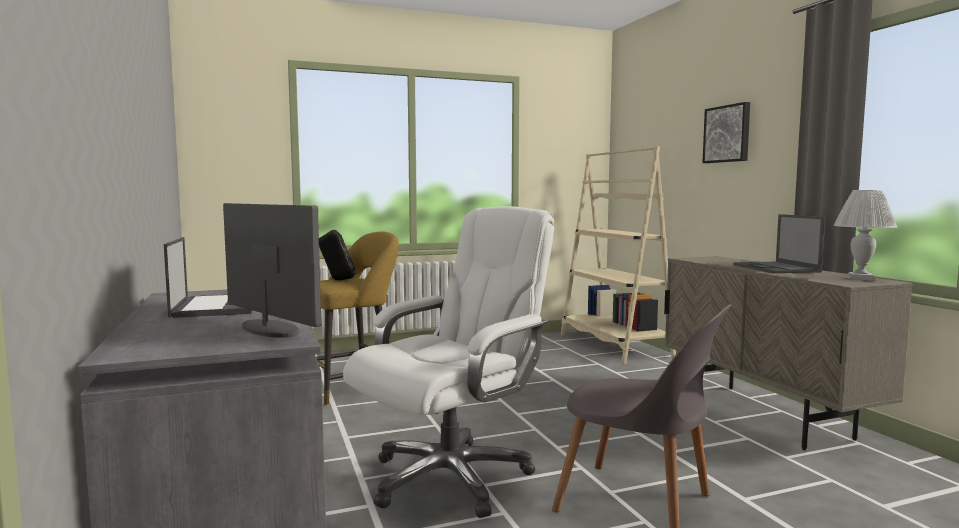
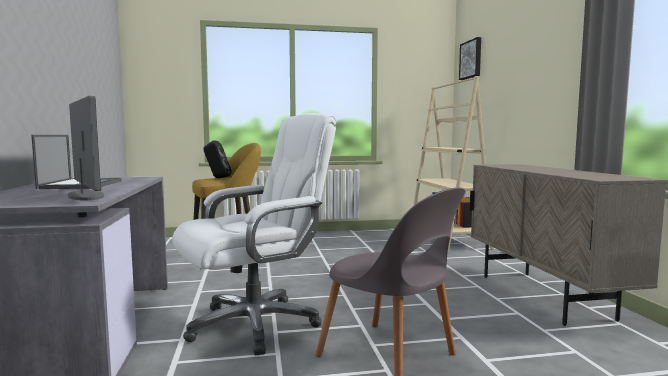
camera: 10 degrees right, 0 degrees up
picture [703,102,750,163] -> picture moved to [459,37,481,80]
laptop [733,214,825,273] -> none
white table lamp [833,190,897,281] -> none

